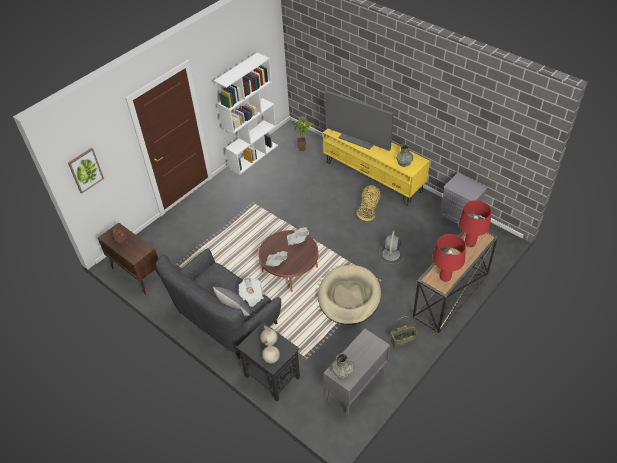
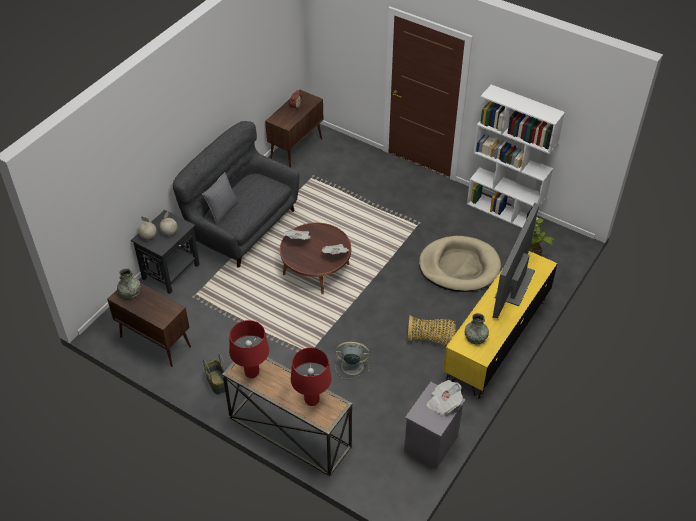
camera: 80 degrees right, 0 degrees up
picture [68,148,104,194] -> none
newspaper [239,277,264,307] -> newspaper moved to [427,380,463,416]
beige dog bed [318,265,381,325] -> beige dog bed moved to [419,236,501,292]
grey cabinet [324,329,390,418] -> brown cabinet [107,283,191,367]

